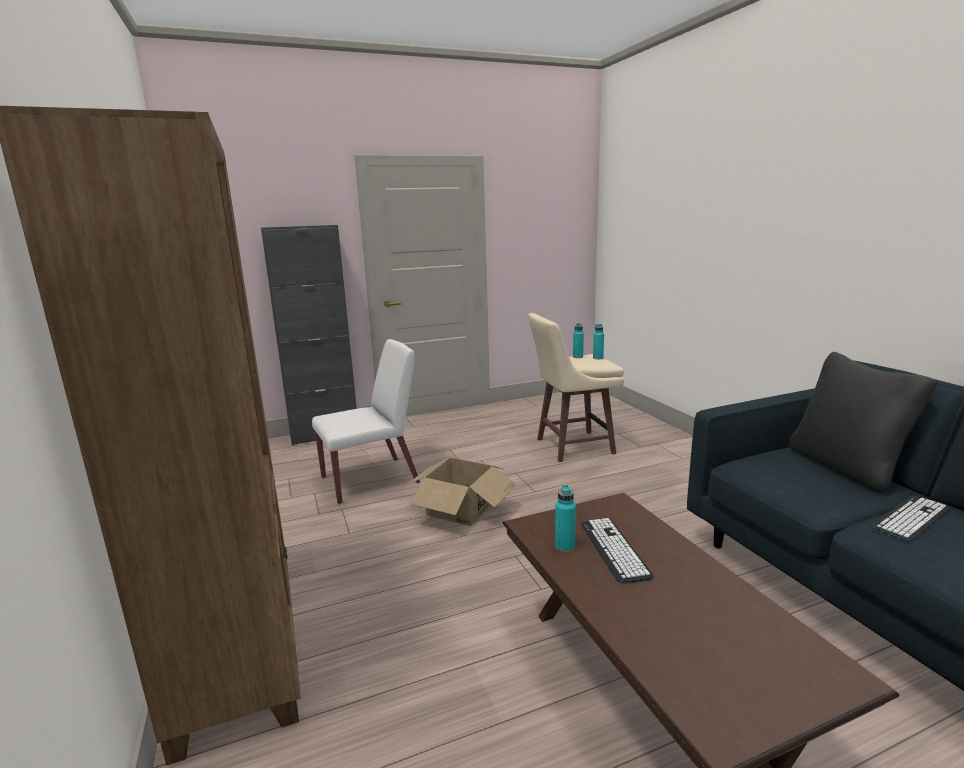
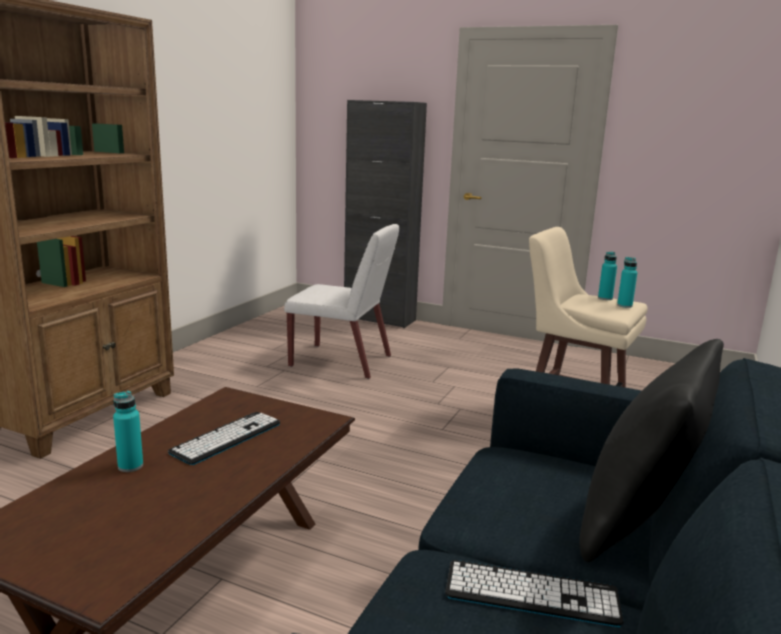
camera: 45 degrees right, 0 degrees up
cardboard box [403,457,517,526] -> none
turquoise bottle [555,485,576,552] -> turquoise bottle moved to [113,391,143,472]

